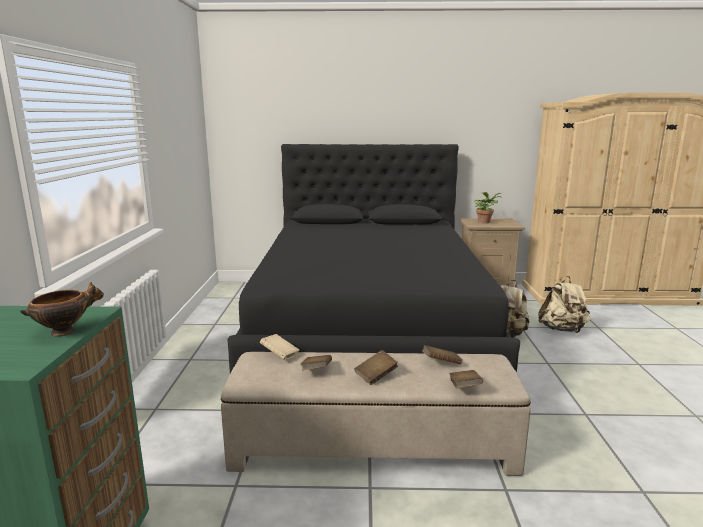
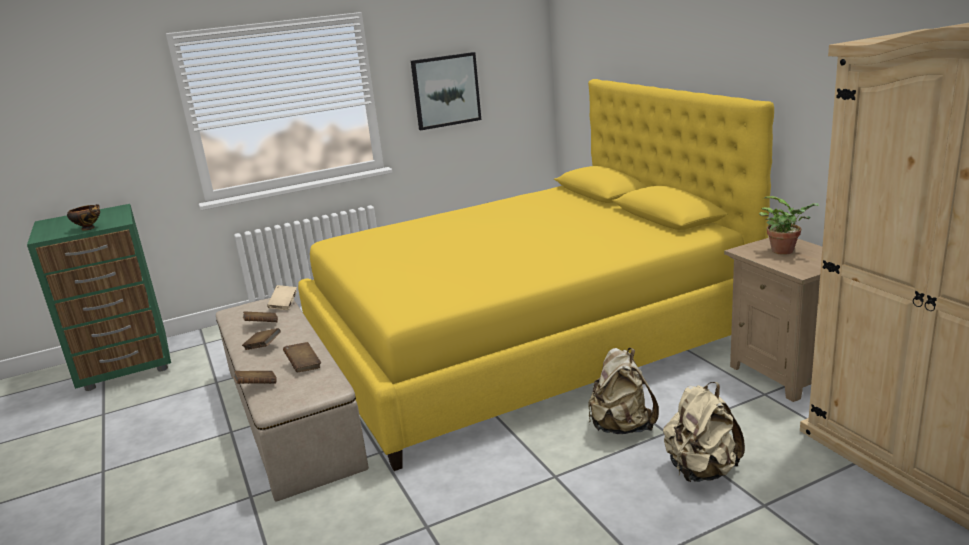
camera: 65 degrees right, 5 degrees up
black bed [227,144,520,373] -> yellow bed [298,79,774,471]
none -> picture [411,52,481,130]

